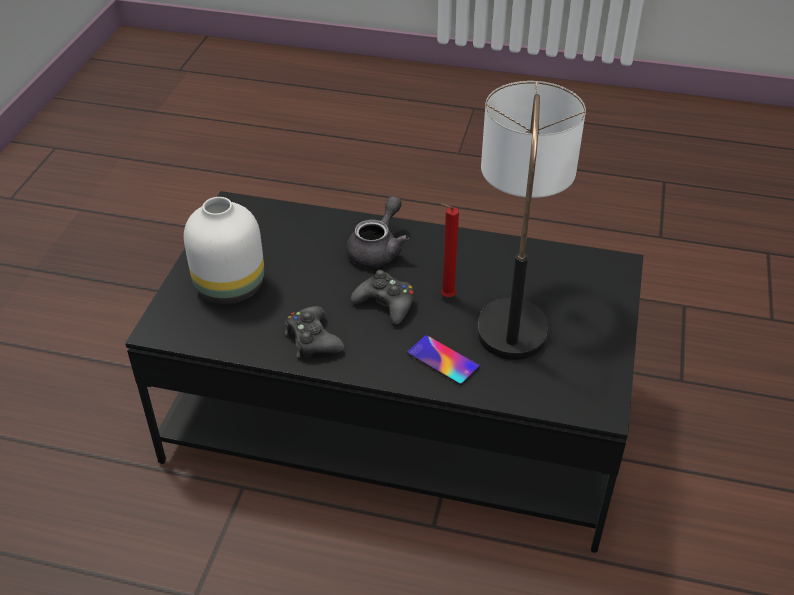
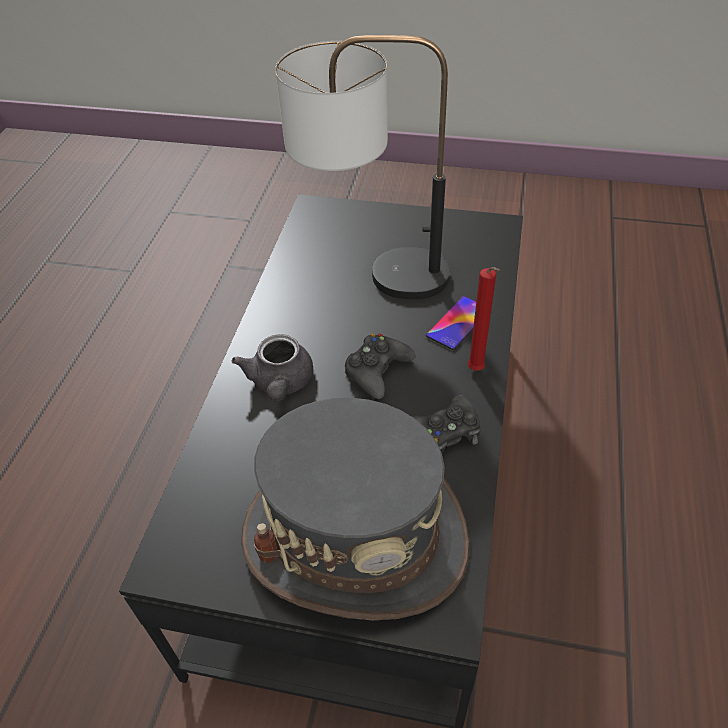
camera: 90 degrees left, 5 degrees up
white vase [184,197,264,304] -> grey hat [241,398,470,620]
grey teapot [346,196,409,267] -> grey teapot turned 120 degrees counterclockwise [232,334,313,402]
red candle [441,203,459,297] -> red candle moved to [468,267,500,371]

